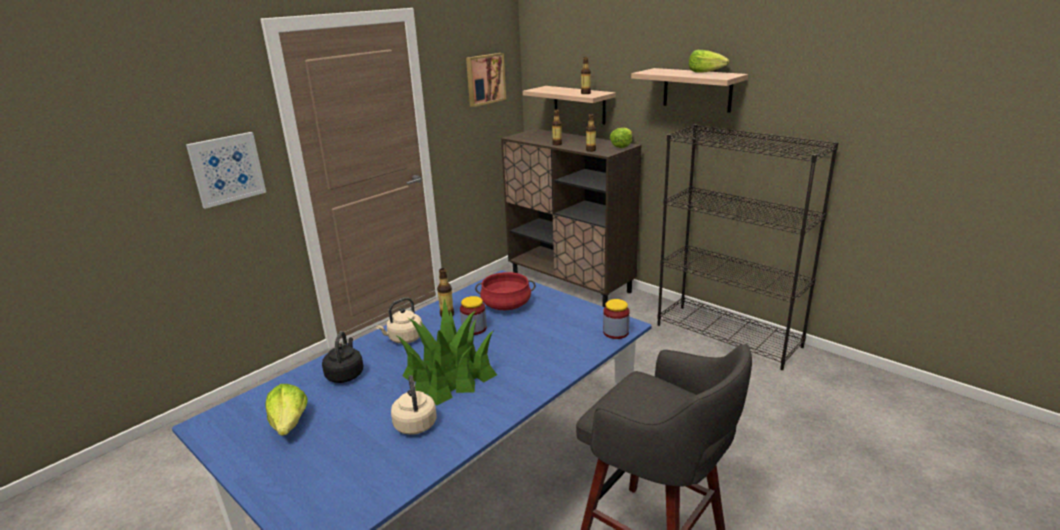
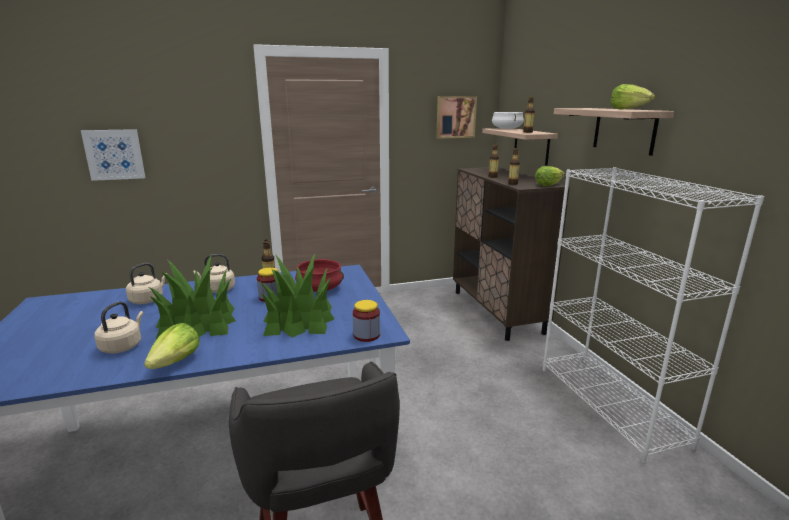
camera: 30 degrees right, 5 degrees down
picture [186,132,266,209] -> picture moved to [81,129,146,181]
lettuce [265,384,308,436] -> lettuce moved to [144,323,200,369]
black kettle [322,331,363,383] -> beige kettle [126,263,167,304]
black bookcase [657,125,838,370] -> white bookcase [542,167,764,464]
none -> potted plant [260,253,334,337]
none -> white cooking pot [492,112,524,129]

